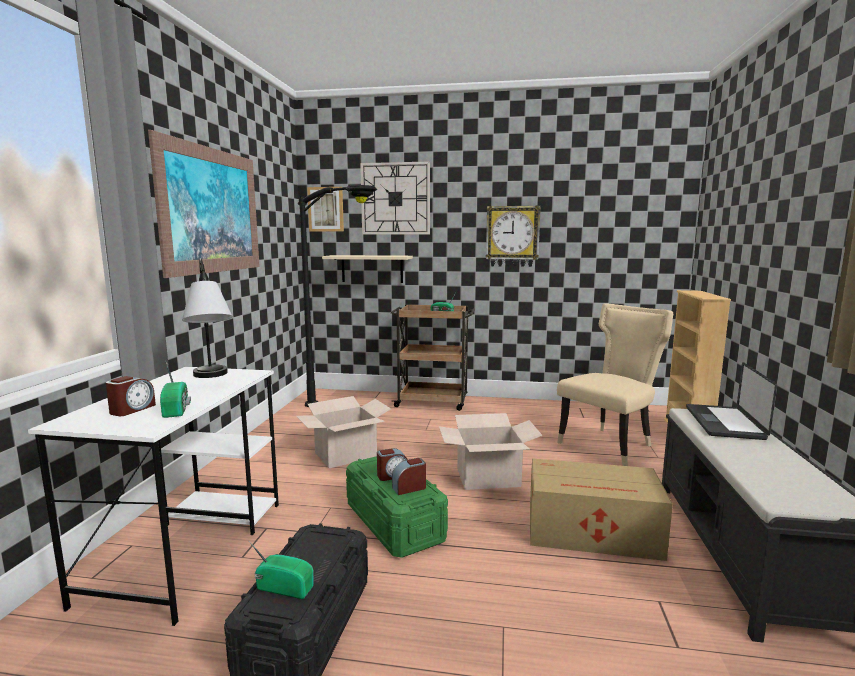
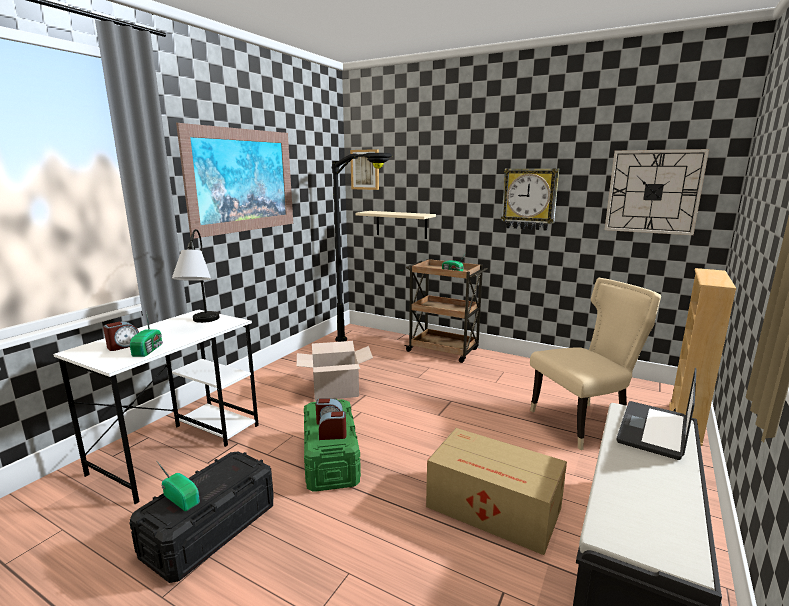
camera: 20 degrees right, 5 degrees up
wall clock [360,161,430,235] -> wall clock moved to [605,149,709,235]
cardboard box [439,413,542,490] -> none

